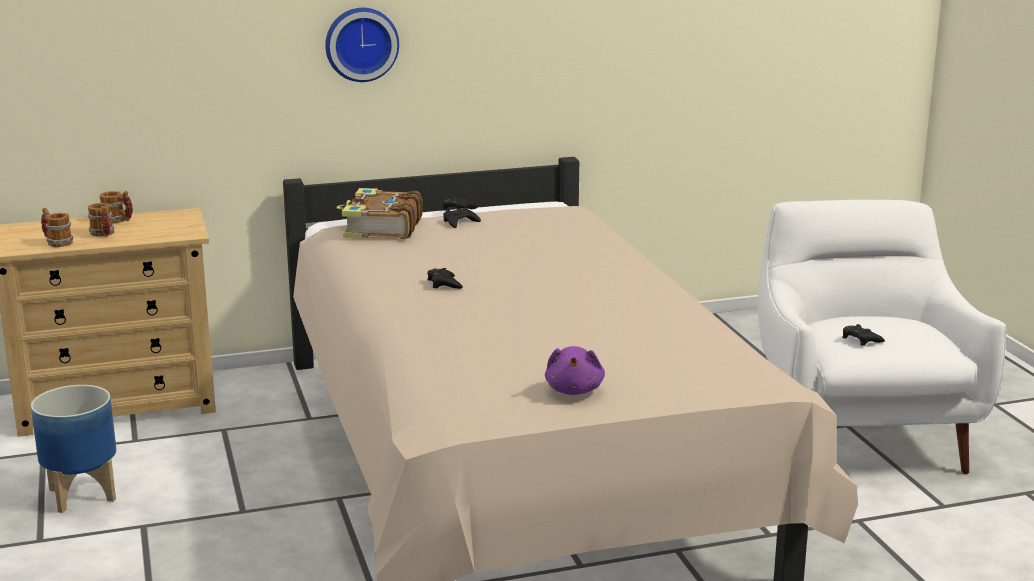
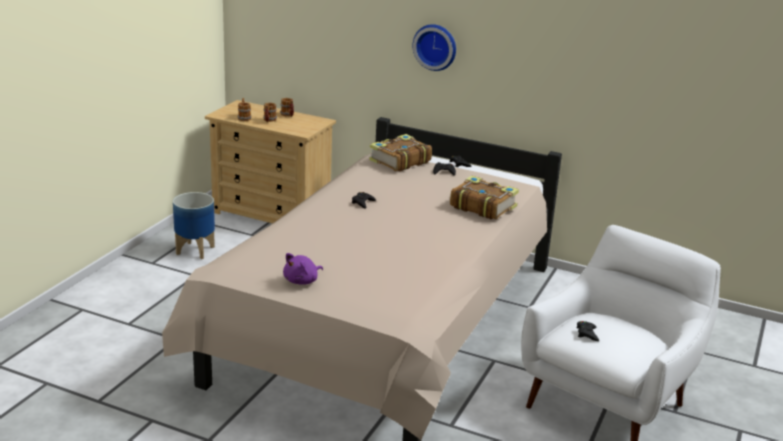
camera: 40 degrees right, 5 degrees up
none -> book [450,176,519,219]

